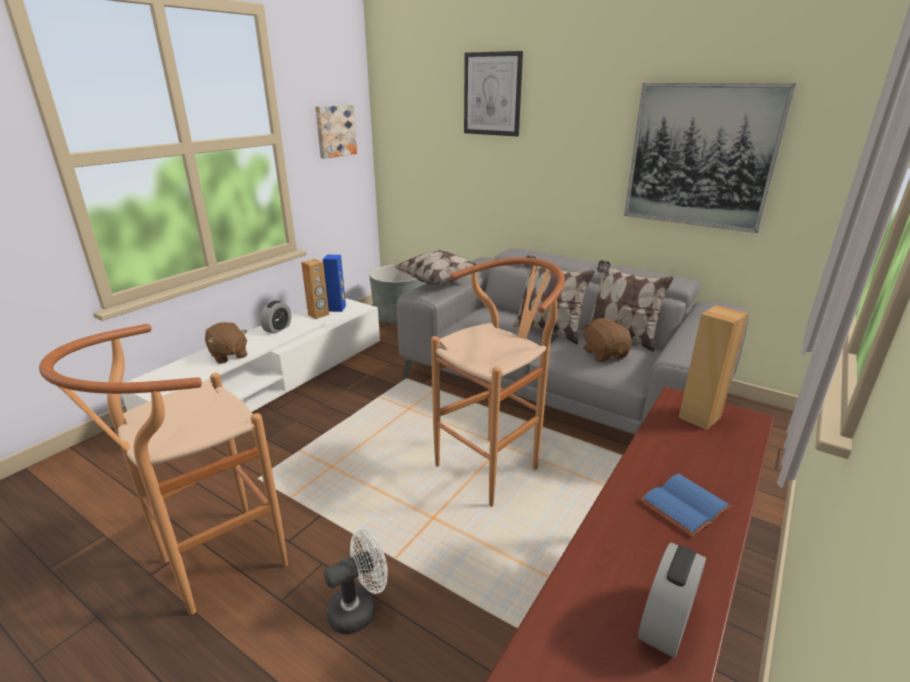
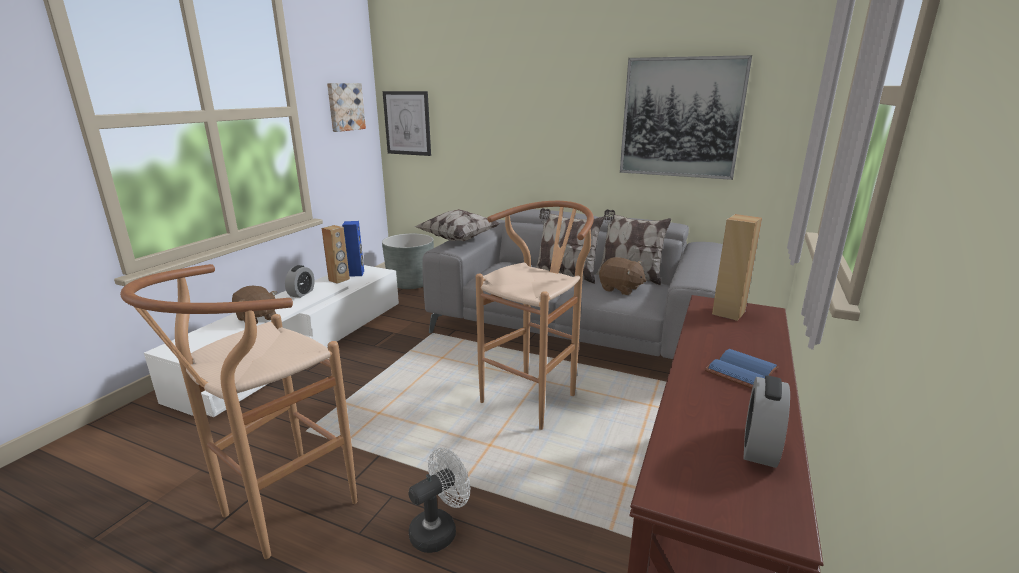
camera: 10 degrees left, 5 degrees down
picture [464,51,523,137] -> picture moved to [383,91,431,156]
brown plush toy [583,318,632,362] -> brown plush toy turned 150 degrees clockwise [599,257,647,295]

